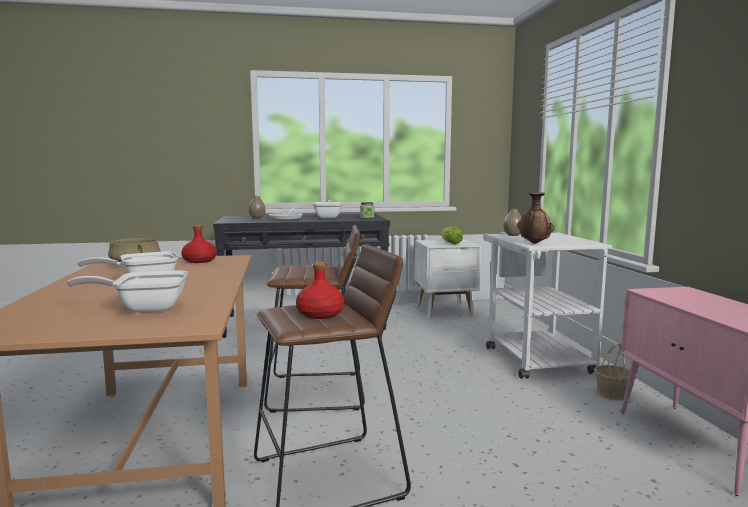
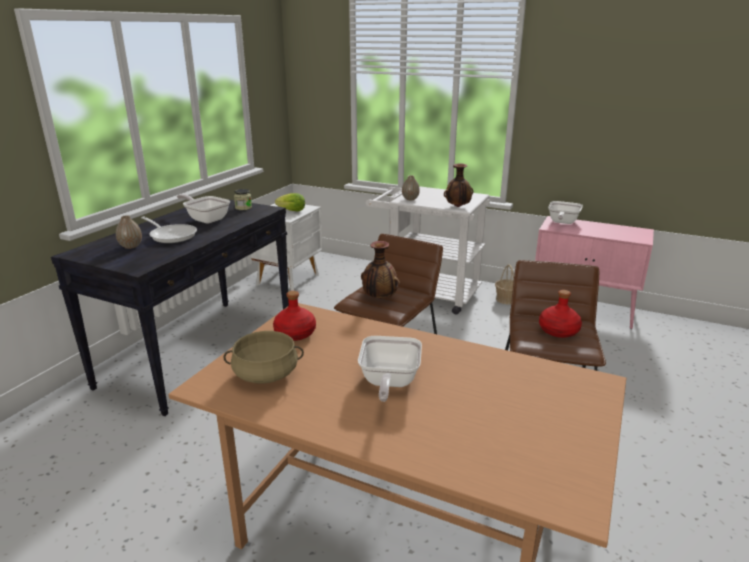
camera: 55 degrees left, 15 degrees up
frying pan [67,270,188,312] -> frying pan moved to [548,201,583,224]
none -> vase [361,241,400,299]

